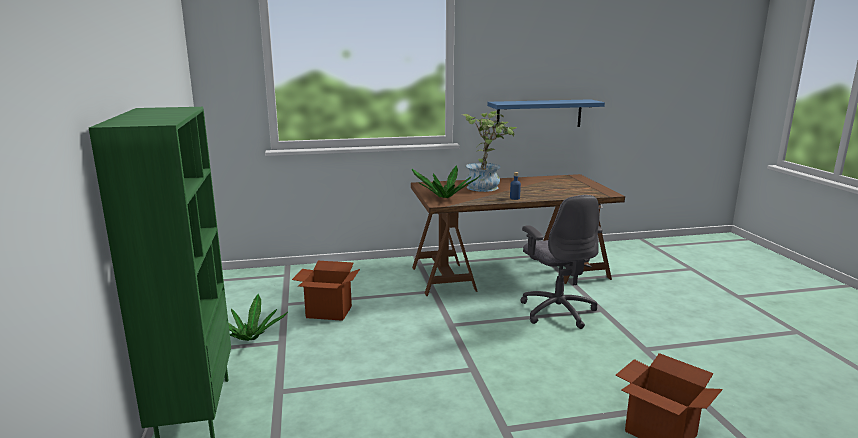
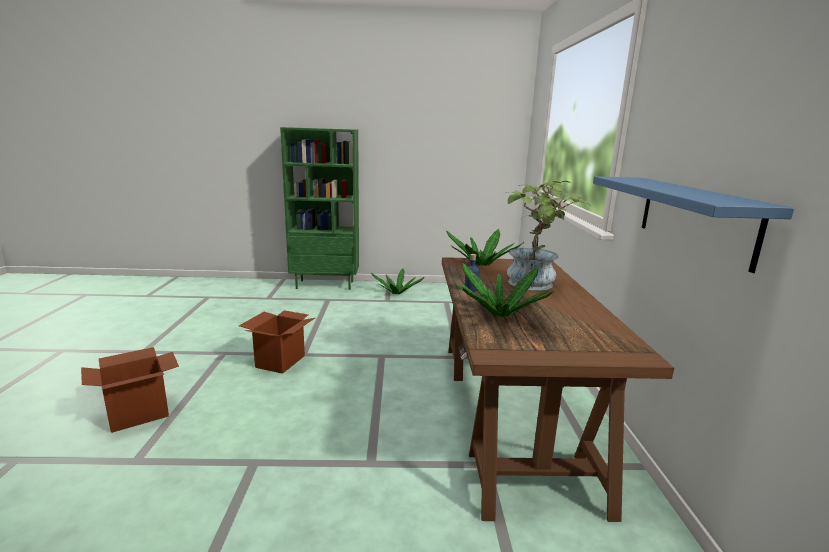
camera: 100 degrees right, 0 degrees up
cardboard box [292,261,360,321] -> cardboard box moved to [239,310,315,374]
grey office chair [520,195,603,329] -> none
none -> potted plant [456,262,554,317]

